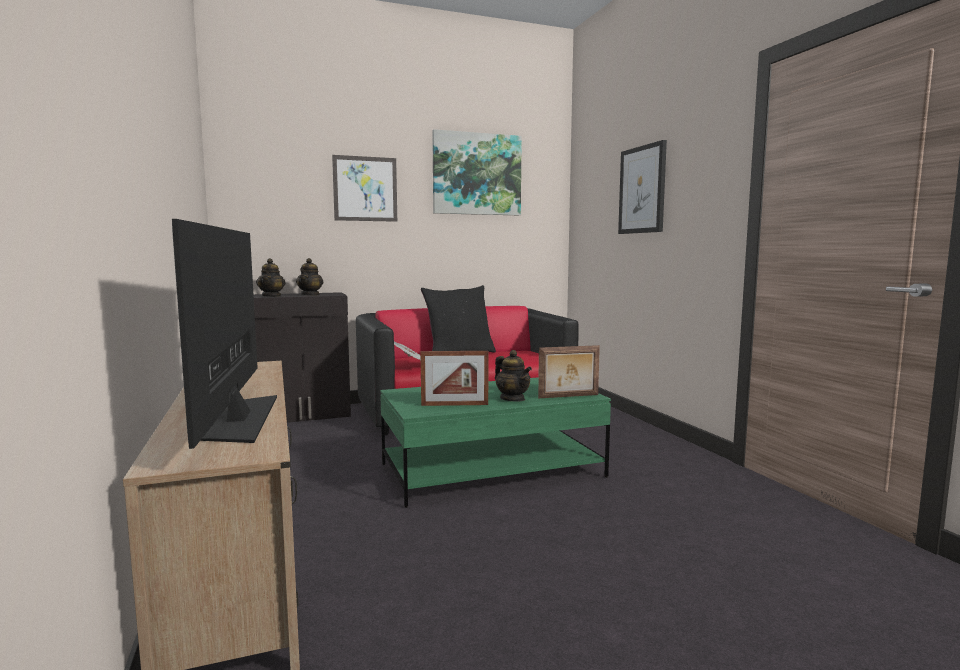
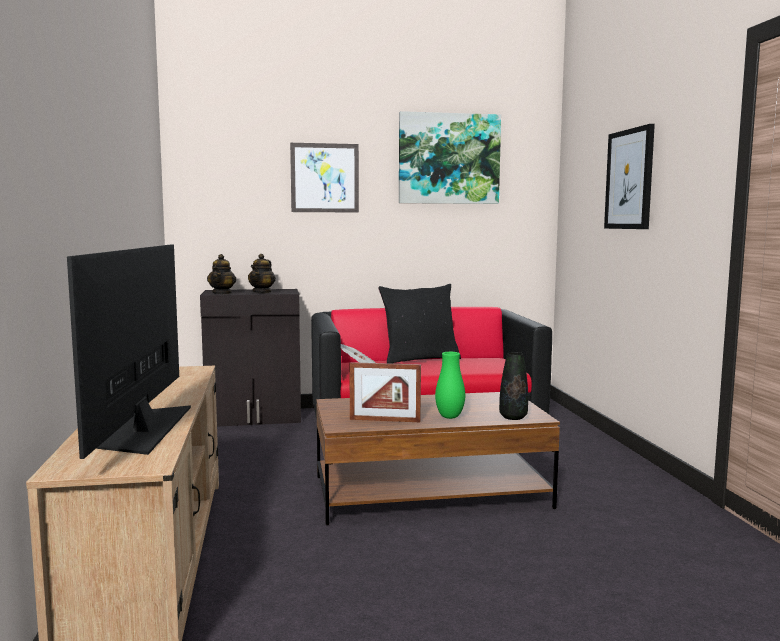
camera: 10 degrees right, 0 degrees up
green coffee table [380,377,611,508] -> brown coffee table [316,392,560,525]
teapot [495,350,532,402] -> green vase [435,352,465,419]
picture frame [538,345,600,398] -> black vase [499,352,528,420]

